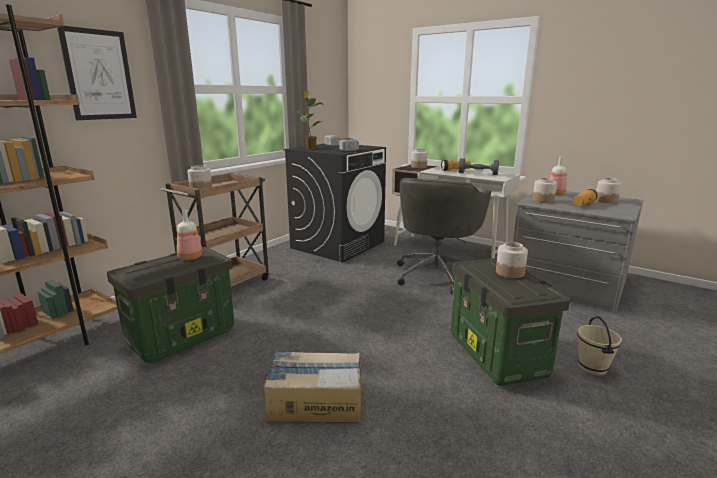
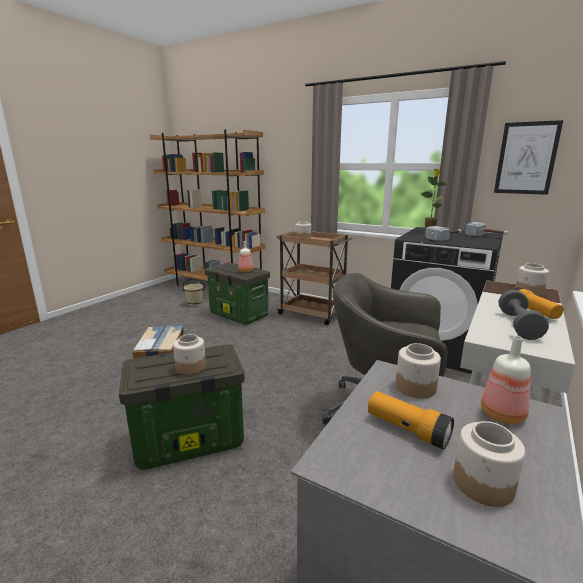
camera: 85 degrees right, 0 degrees up
picture [57,26,137,120] -> picture moved to [494,120,563,195]
beige bucket [578,316,622,375] -> beige bucket moved to [183,279,205,306]

